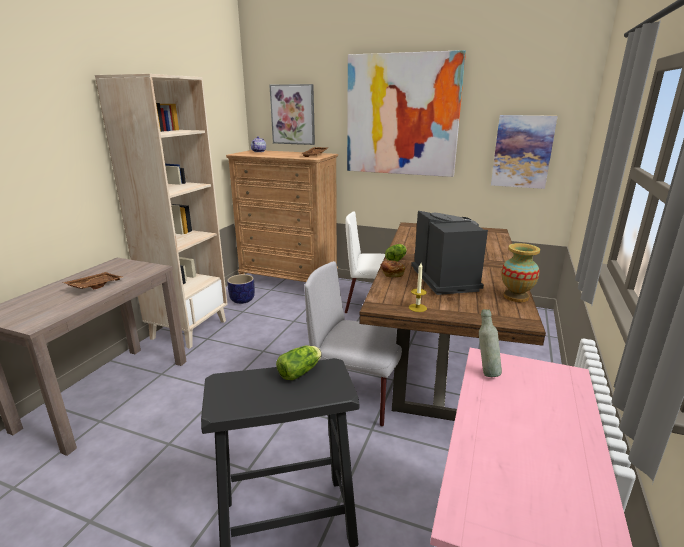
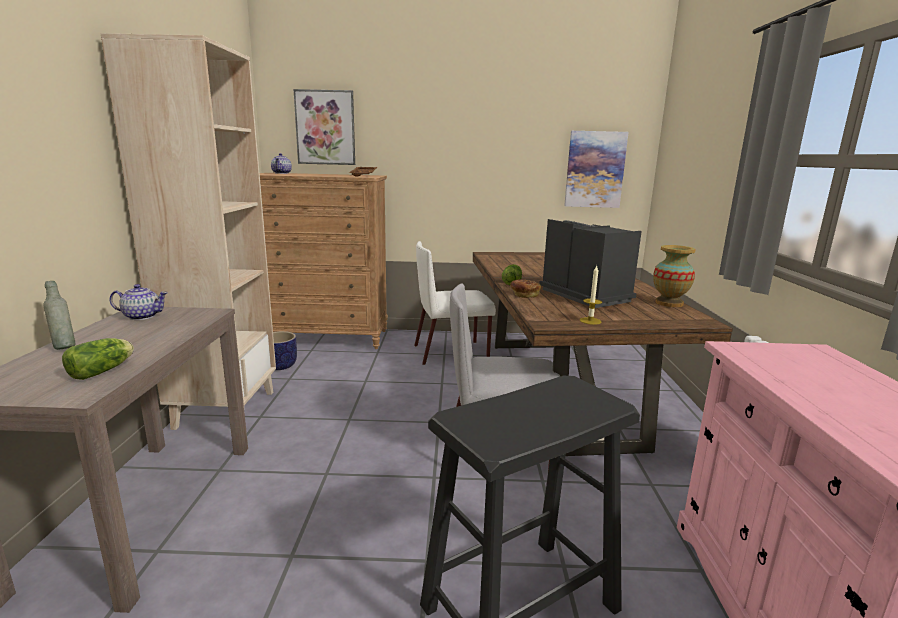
camera: 20 degrees left, 5 degrees down
brown tray [62,272,123,289] -> none
lettuce [276,345,322,380] -> lettuce moved to [62,338,134,380]
picture [347,50,466,177] -> none
grey bottle [479,309,502,377] -> grey bottle moved to [44,281,75,350]
none -> teapot [109,284,168,320]

